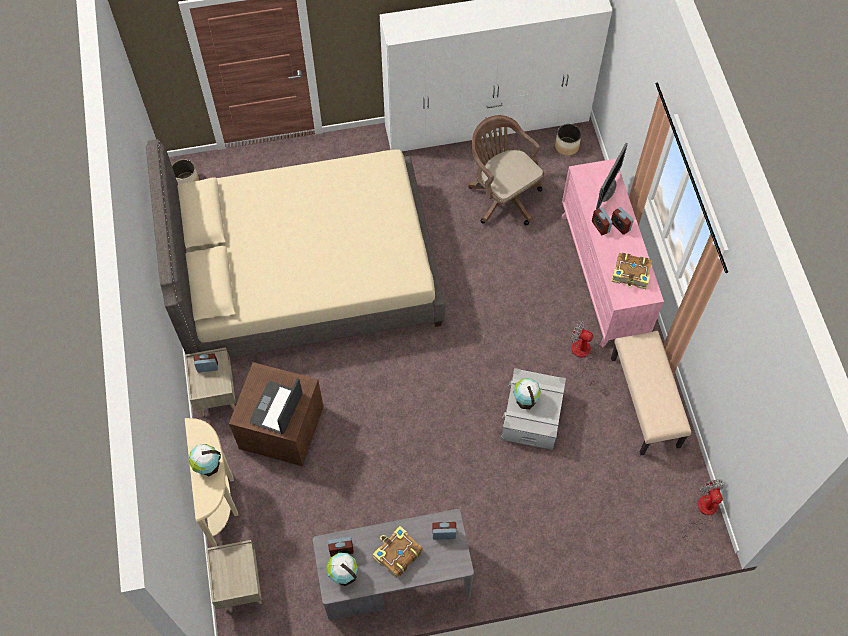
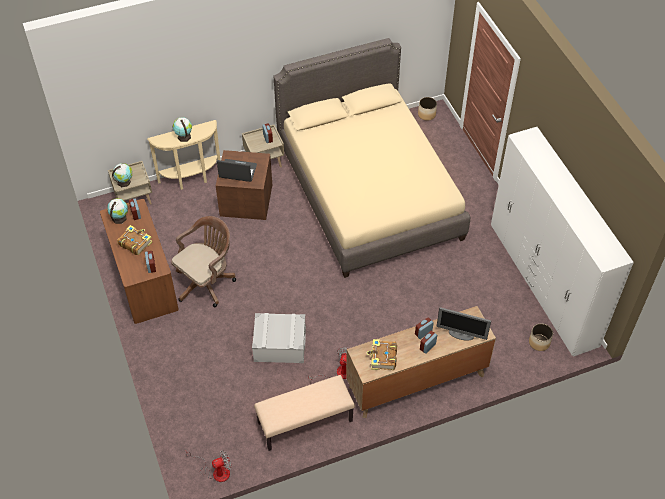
camera: 80 degrees right, 10 degrees down
grey desk [313,509,474,620] -> brown desk [100,199,179,324]
brown office chair [468,115,544,225] -> brown office chair moved to [171,216,236,307]
globe [513,378,541,409] -> globe moved to [112,163,132,187]
pink dresser [561,159,664,347] -> brown dresser [346,306,496,418]

